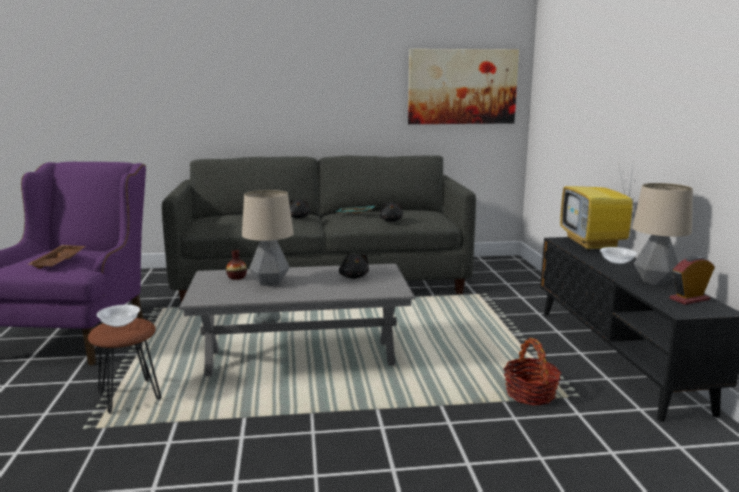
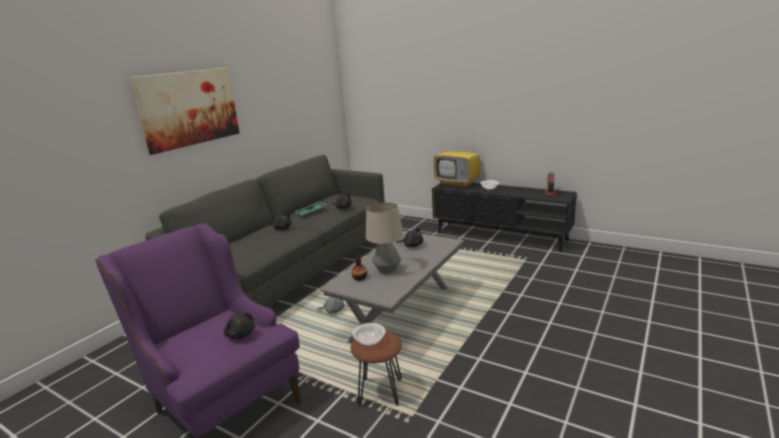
camera: 50 degrees left, 5 degrees up
brown tray [27,245,86,268] -> black plush toy [224,313,255,339]
picture [408,49,519,124] -> picture moved to [130,68,240,155]
basket [504,338,562,405] -> none
table lamp [632,183,693,285] -> none

